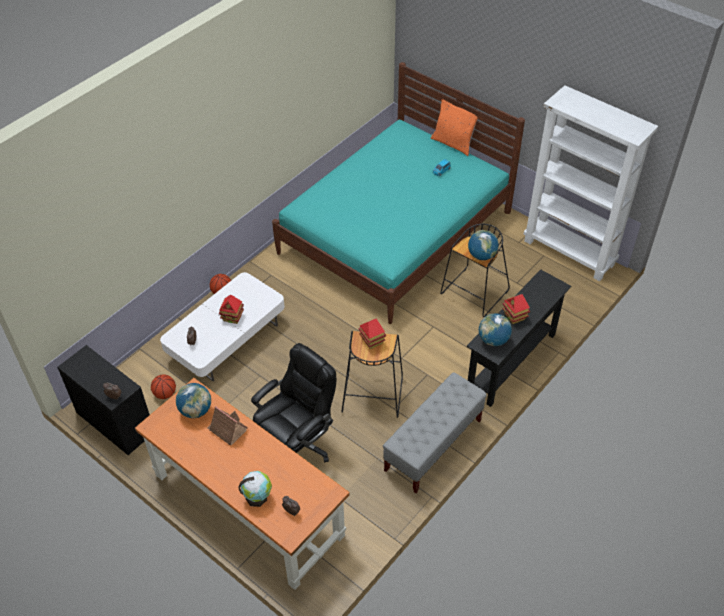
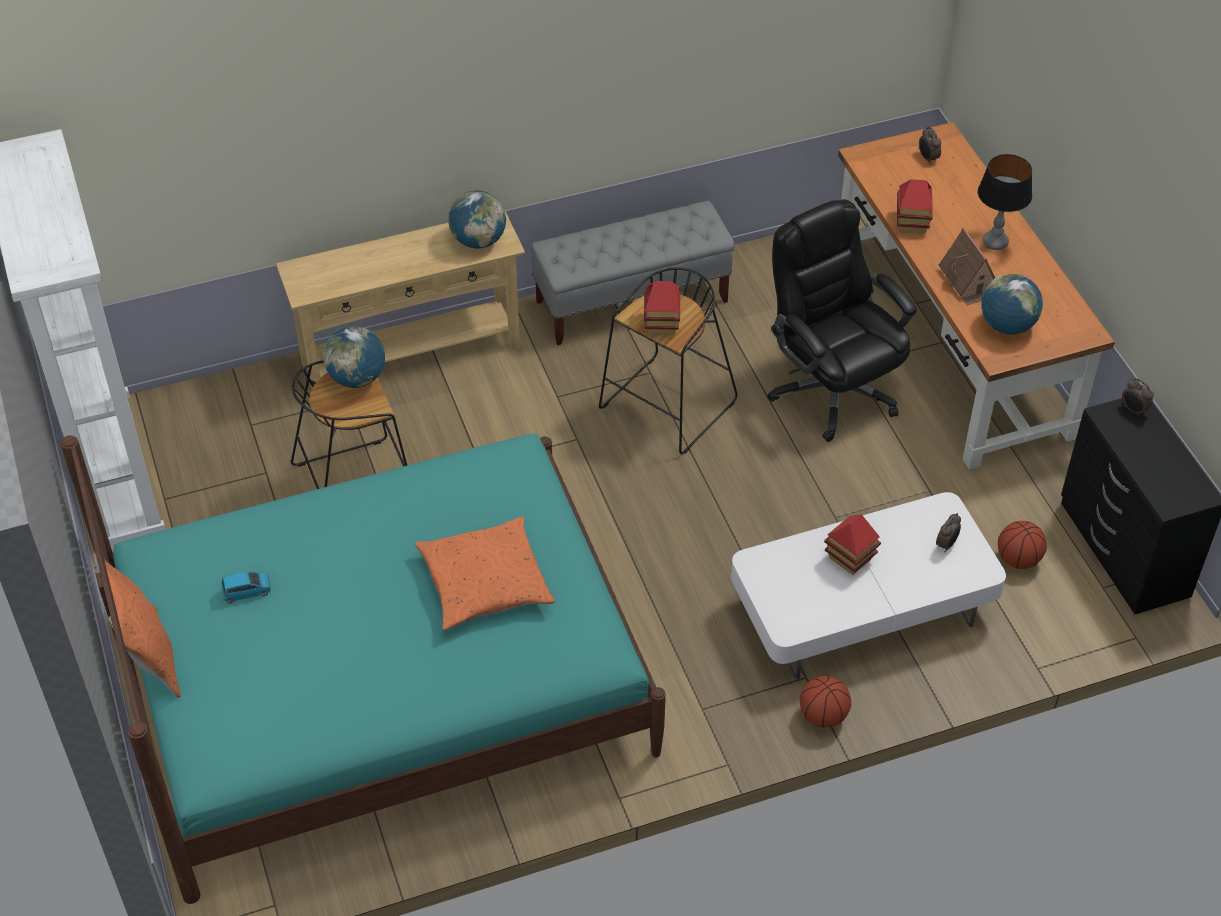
camera: 150 degrees left, 0 degrees up
globe [239,471,272,507] -> none
black office chair [251,343,336,462] -> black office chair turned 75 degrees clockwise [767,199,917,442]
black console table [467,269,571,407] -> beige console table [276,209,525,388]
toy house [503,294,530,324] -> toy house moved to [897,179,933,234]
none -> orange pillow [415,516,555,631]
none -> table lamp [978,154,1032,250]

